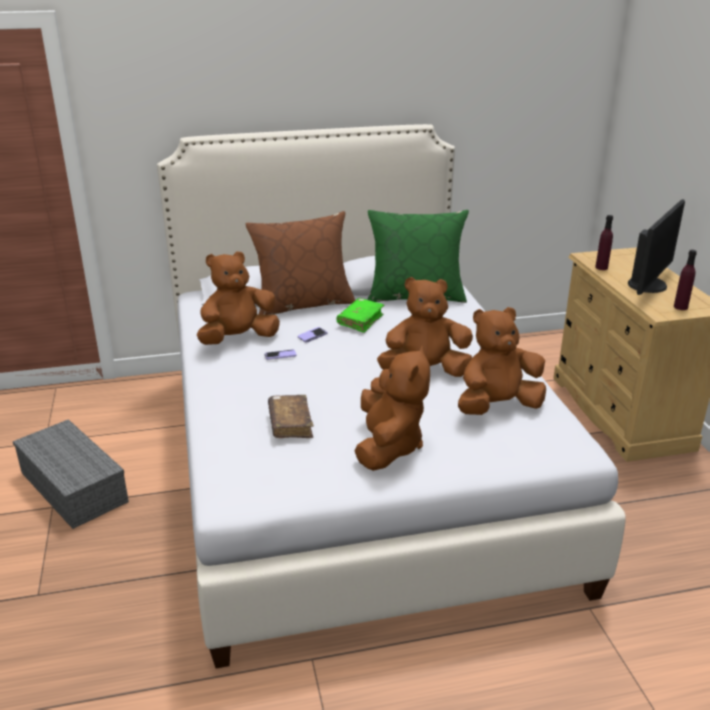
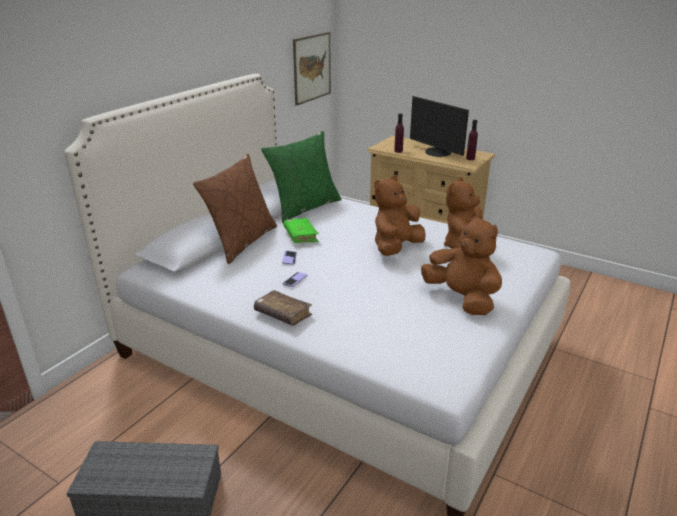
camera: 45 degrees left, 0 degrees up
brown plush toy [197,251,280,345] -> none
brown book [268,395,314,438] -> brown book moved to [254,290,312,326]
monitor [628,199,685,295] -> monitor turned 150 degrees clockwise [410,96,469,157]
none -> picture [293,32,331,106]

